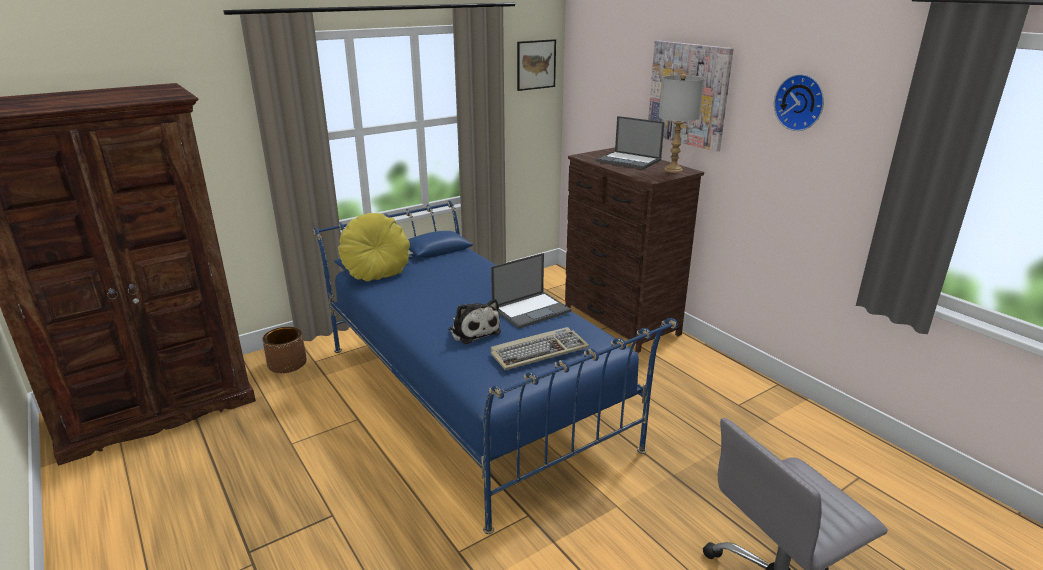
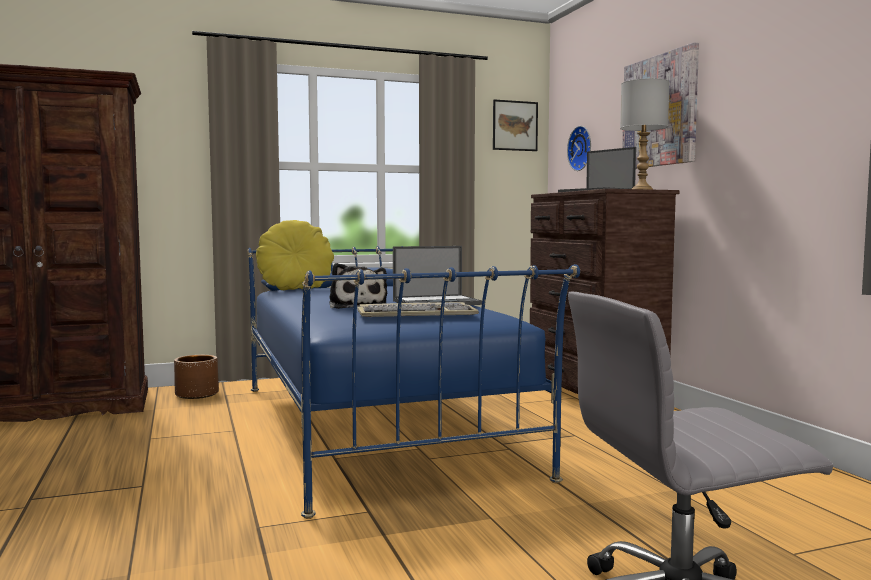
camera: 15 degrees right, 20 degrees down
wall clock [774,74,824,131] -> wall clock moved to [567,126,591,171]

